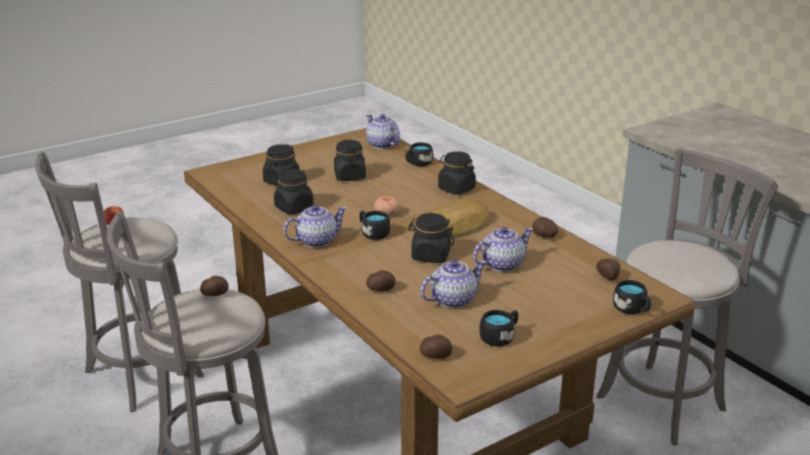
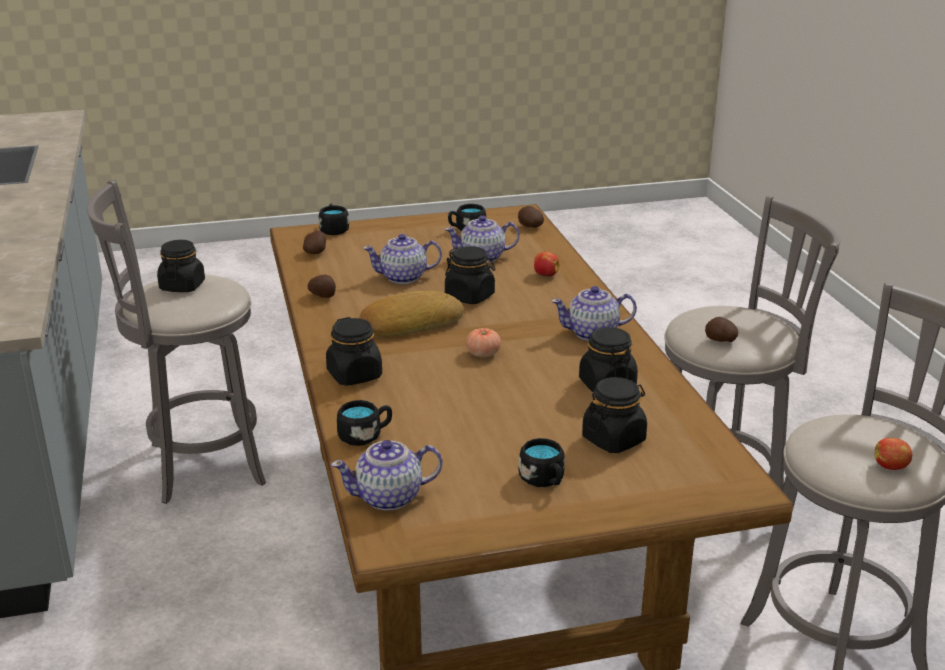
camera: 160 degrees left, 0 degrees up
black jar [334,140,366,181] -> black jar moved to [157,240,205,292]
black mug [360,211,390,240] -> black mug moved to [518,438,565,487]
teapot [366,114,400,149] -> teapot turned 90 degrees clockwise [331,440,443,511]
potato [366,270,396,292] -> apple [534,252,559,276]

